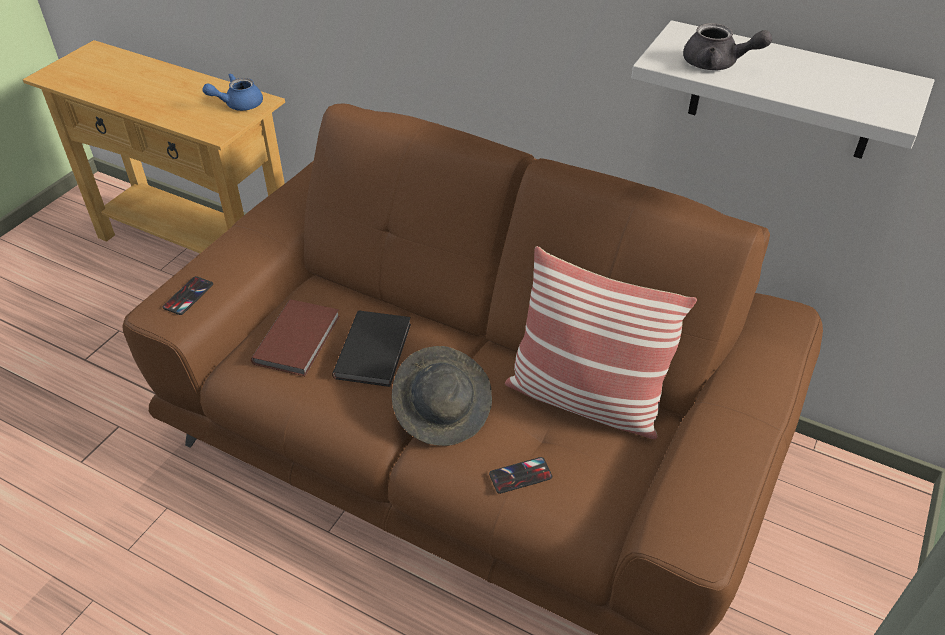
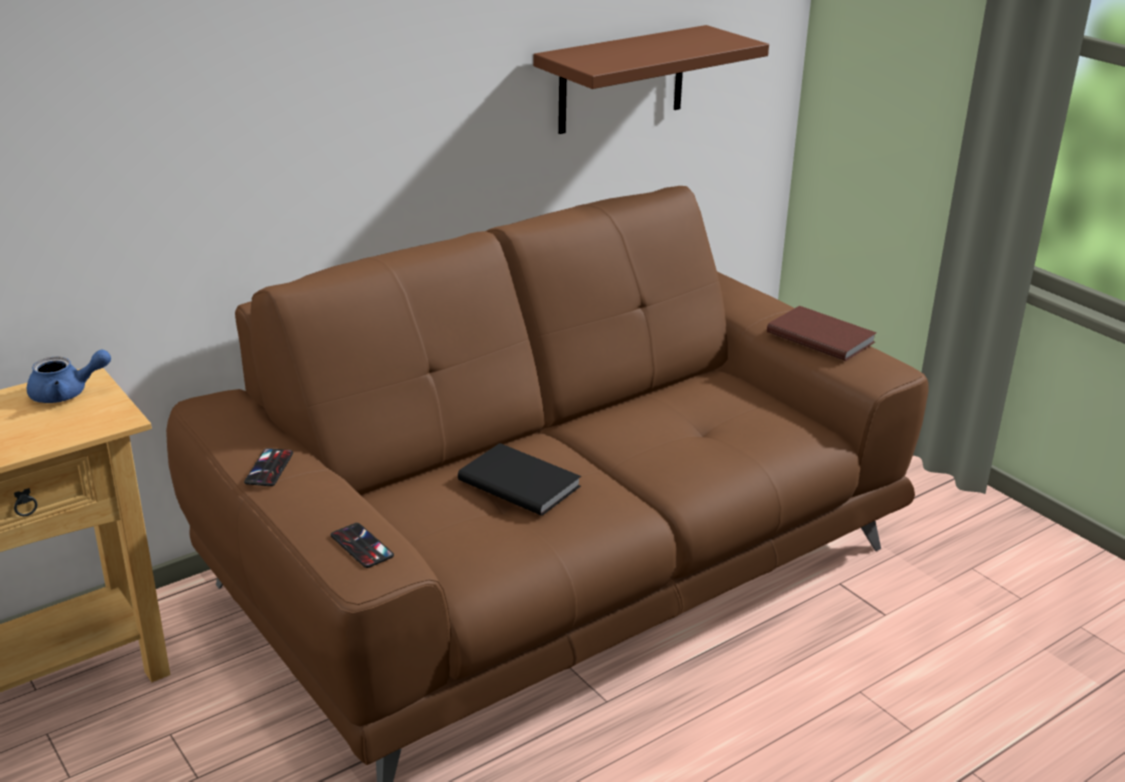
camera: 65 degrees left, 15 degrees down
blue teapot [202,73,263,111] -> blue teapot turned 105 degrees counterclockwise [27,350,111,403]
brown book [251,299,340,376] -> brown book moved to [767,306,876,361]
grey hat [392,346,492,446] -> none
phone [489,457,552,494] -> phone moved to [244,448,293,486]
pillow [505,246,697,439] -> none
white shelf [631,20,935,159] -> brown shelf [533,25,769,134]
grey teapot [683,23,772,70] -> none

